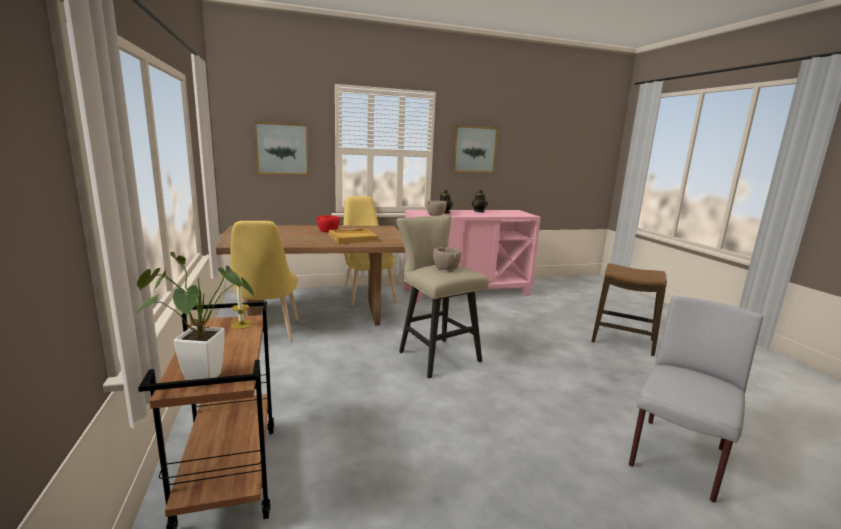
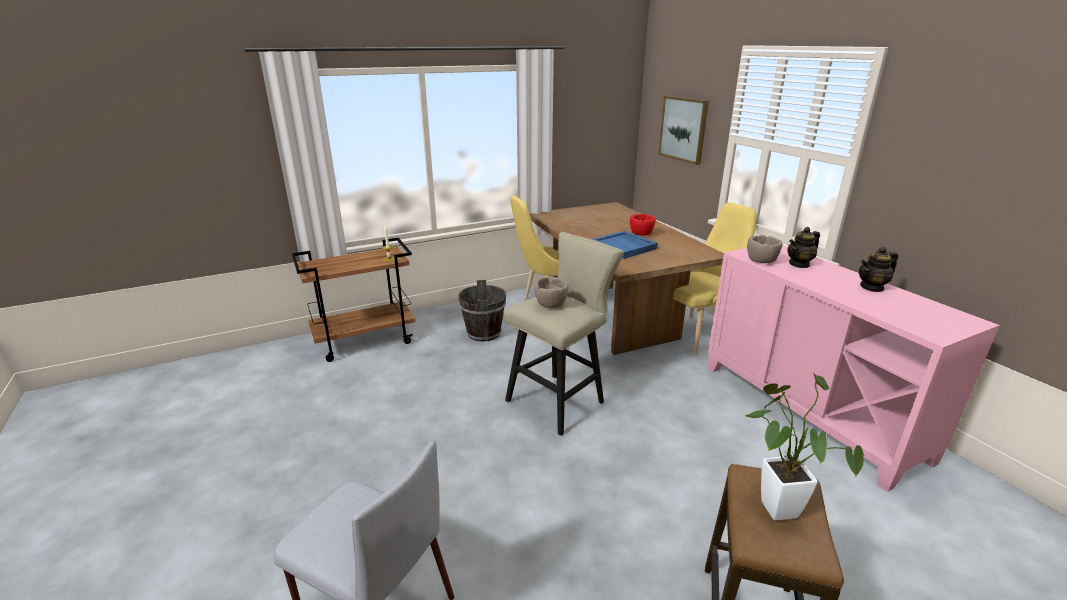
camera: 80 degrees right, 10 degrees up
potted plant [134,252,254,380] -> potted plant moved to [745,373,864,521]
beige tray [329,228,378,244] -> blue tray [592,231,658,259]
picture [452,125,498,173] -> none
none -> brown bucket [458,280,506,342]

